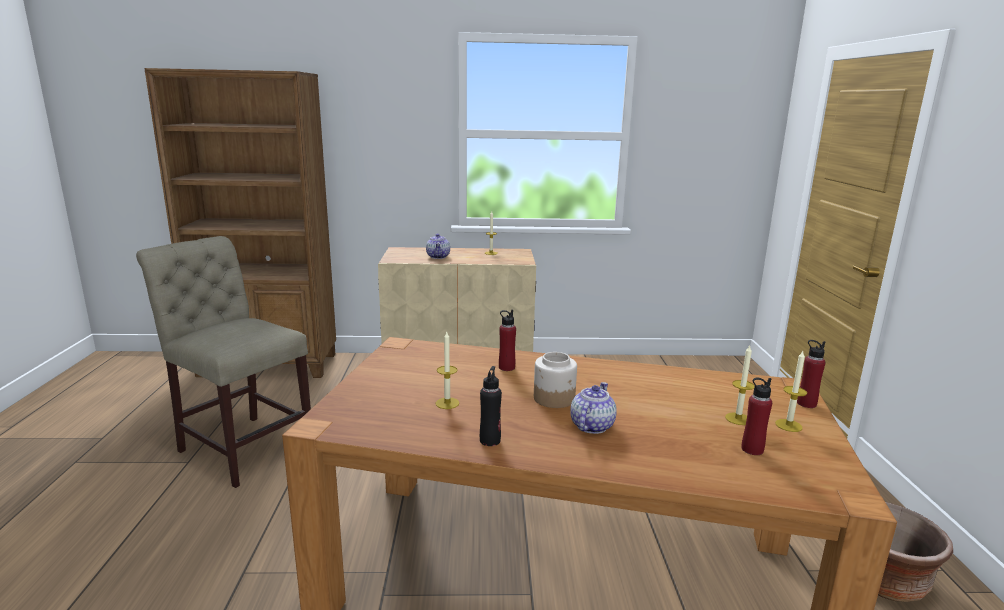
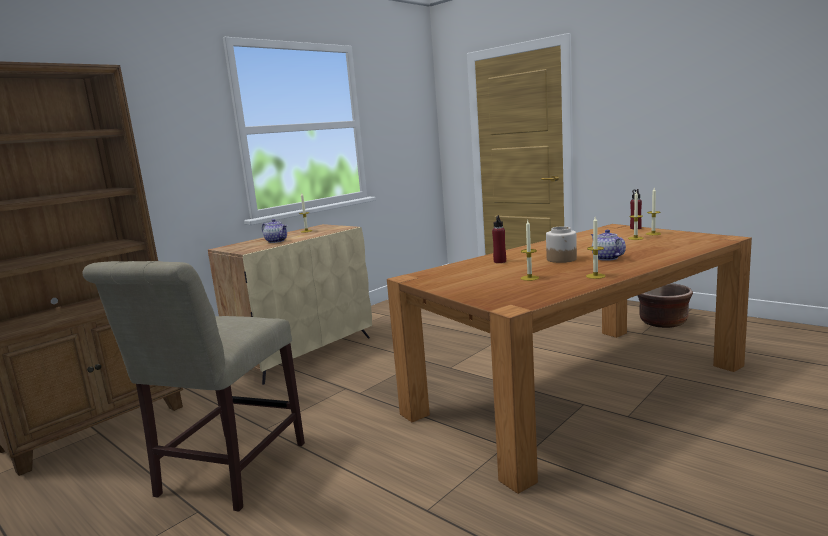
camera: 45 degrees left, 5 degrees down
beige chair [136,236,311,488] -> beige chair turned 60 degrees counterclockwise [82,261,305,512]
black bottle [480,366,502,446] -> candle [586,217,606,279]
red bottle [741,378,772,455] -> none

